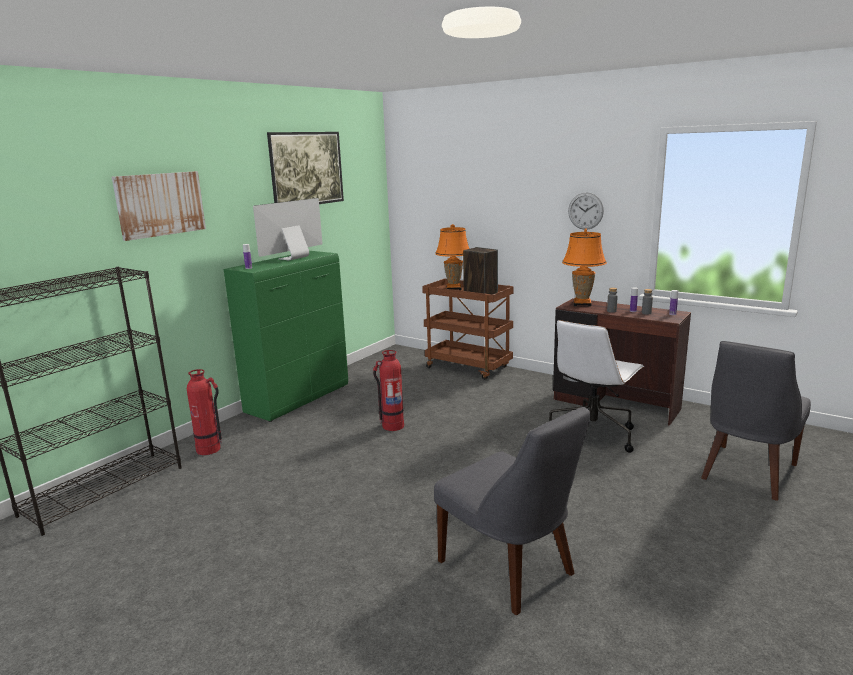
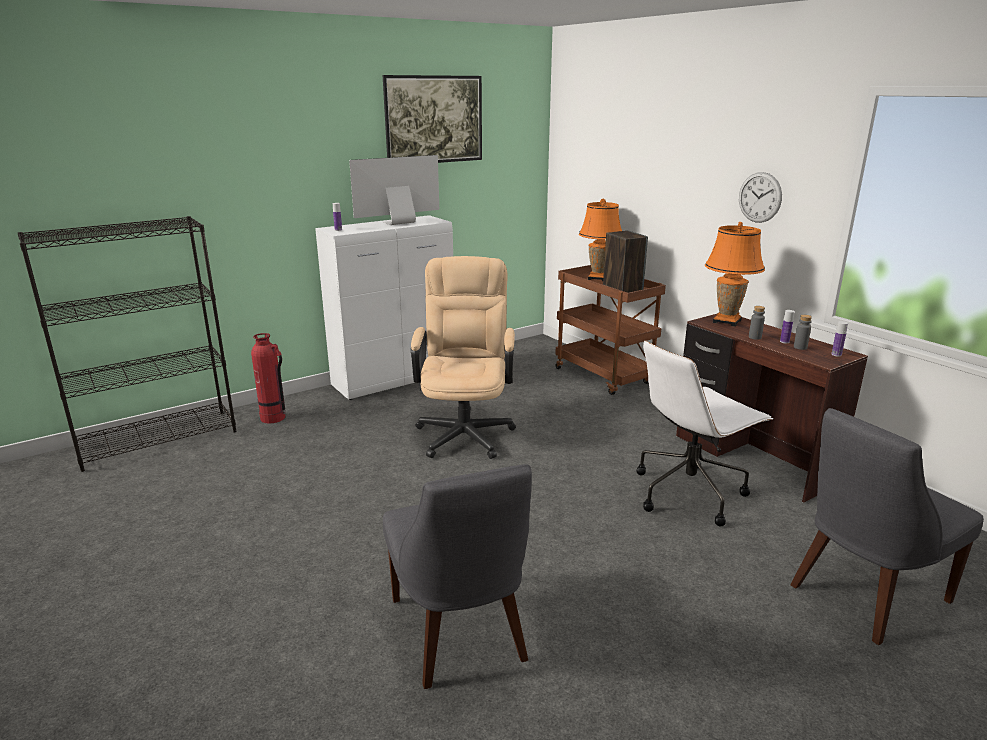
camera: 20 degrees right, 5 degrees up
picture [112,171,206,241] -> none
green cabinet [224,251,348,422] -> white cabinet [315,215,453,400]
fire extinguisher [373,350,404,431] -> beige office chair [411,256,516,459]

